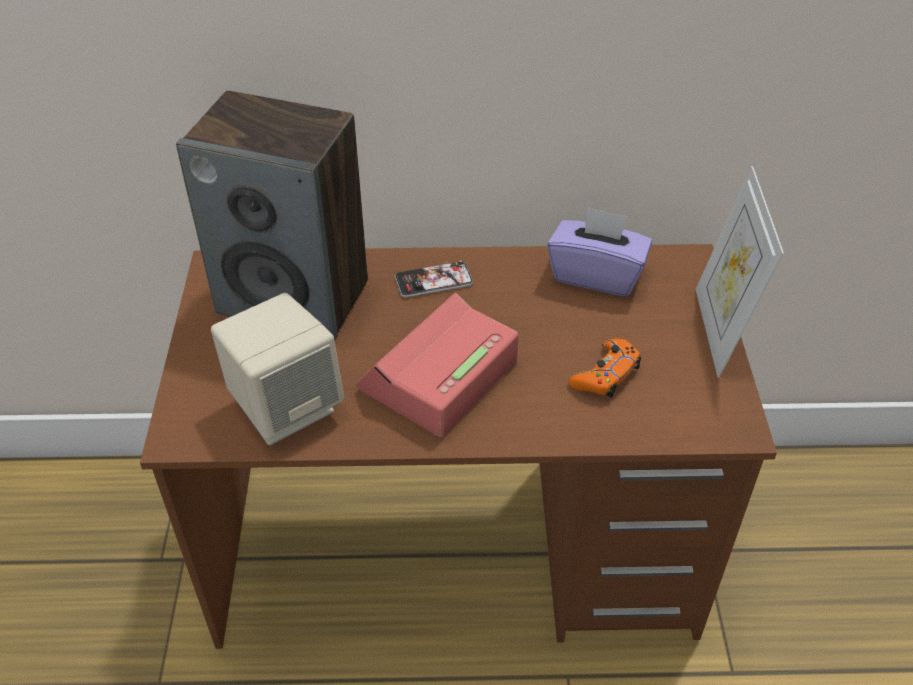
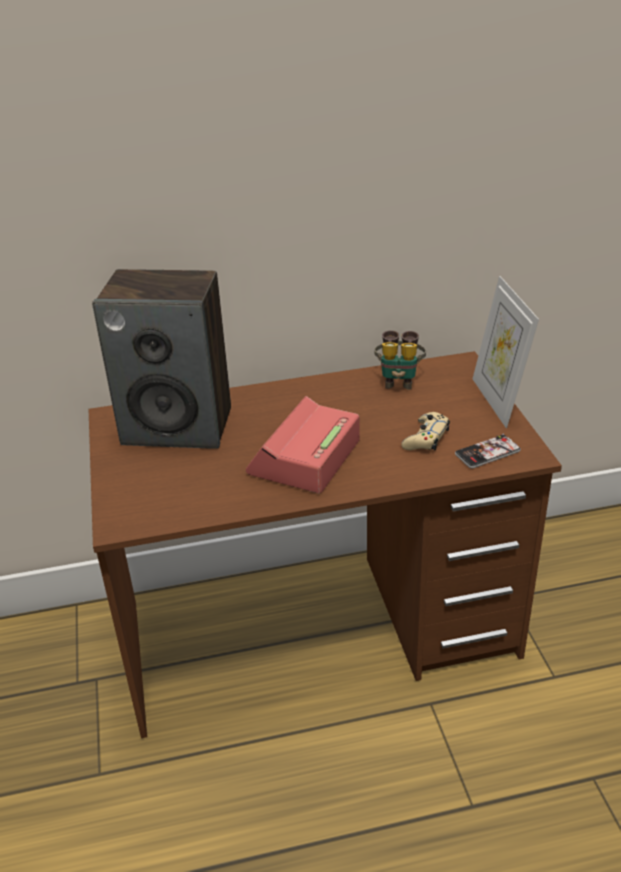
camera: 10 degrees left, 10 degrees down
beige speaker [211,293,344,445] -> none
phone [395,260,473,298] -> phone moved to [455,433,521,468]
purple tissue box [547,206,652,296] -> binoculars [374,330,426,390]
orange game controller [569,338,641,397] -> beige game controller [401,412,450,450]

